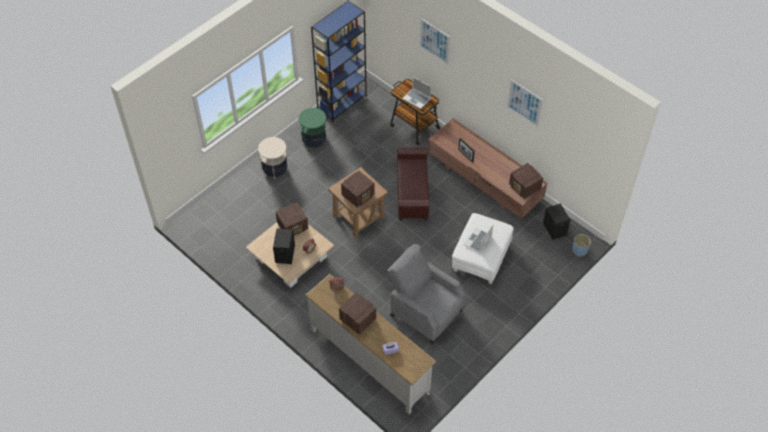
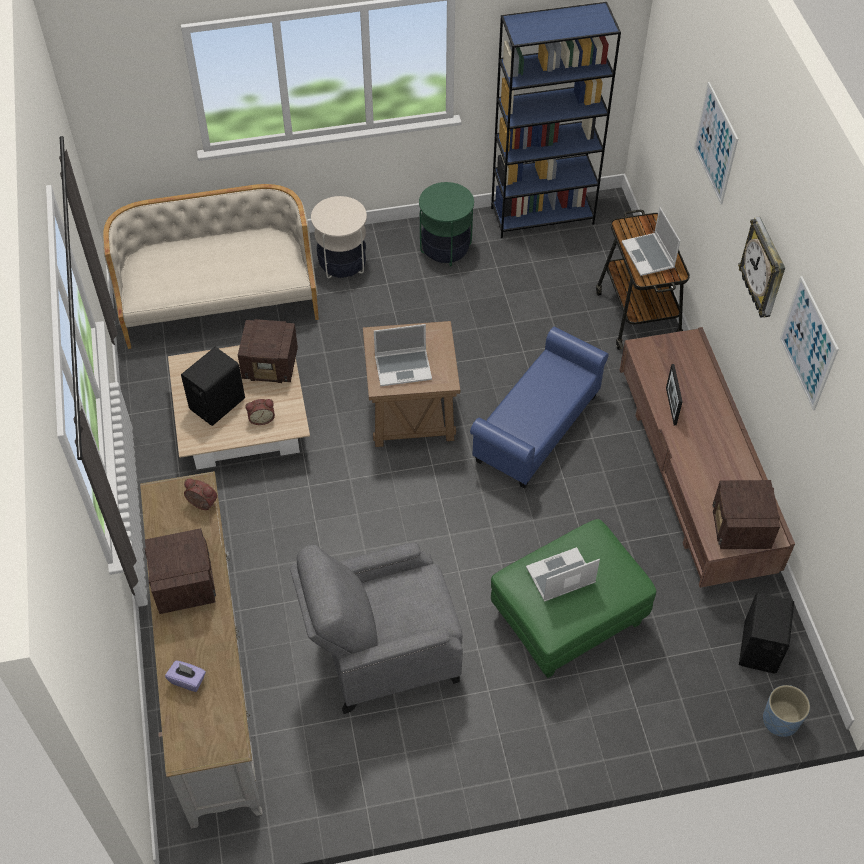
camera: 35 degrees right, 0 degrees up
radio [341,171,375,208] -> laptop [374,324,432,386]
grey armchair [387,244,465,345] -> grey armchair turned 90 degrees counterclockwise [290,542,463,714]
brown ottoman [397,148,430,221] -> blue ottoman [470,327,609,489]
white ottoman [452,213,514,284] -> green ottoman [491,519,656,678]
none -> beige sofa [103,184,319,349]
none -> wall clock [738,216,785,318]

